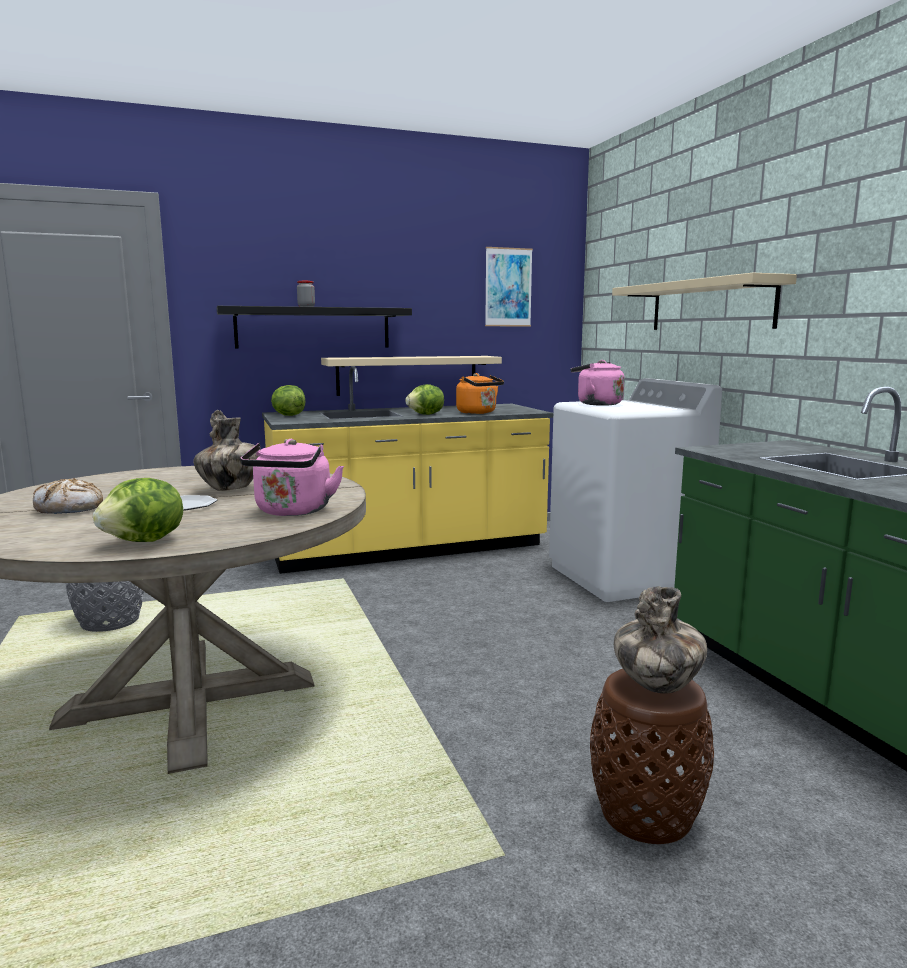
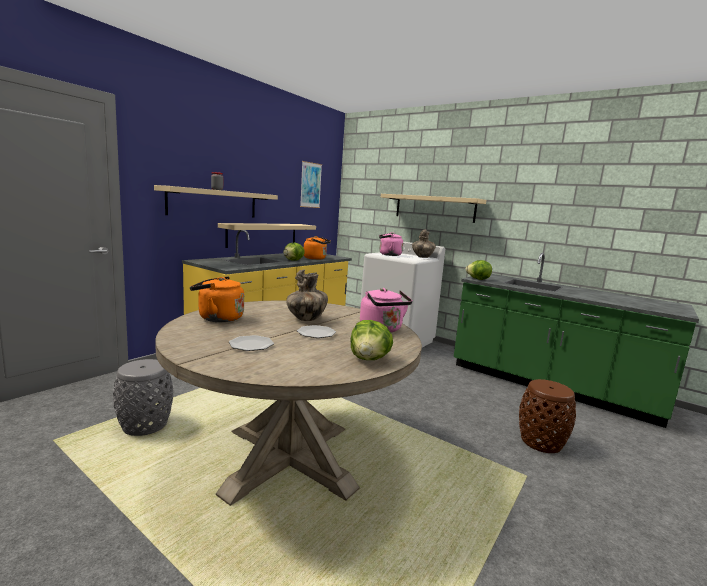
camera: 35 degrees left, 0 degrees up
bread [33,478,103,514] -> plate [229,335,274,351]
black shelf [217,306,412,348] -> beige shelf [154,185,278,218]
lettuce [271,385,306,416] -> lettuce moved to [466,260,492,280]
vase [614,586,707,694] -> vase moved to [412,229,436,258]
none -> orange kettle [190,276,244,322]

